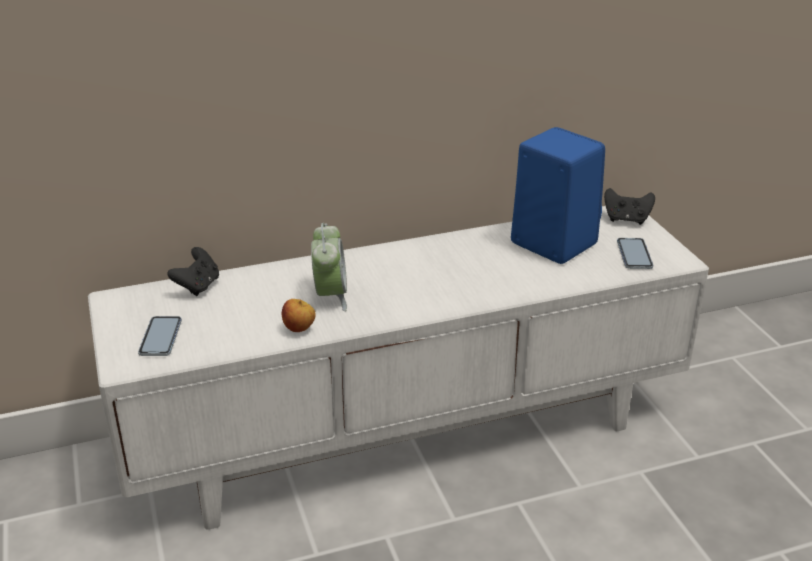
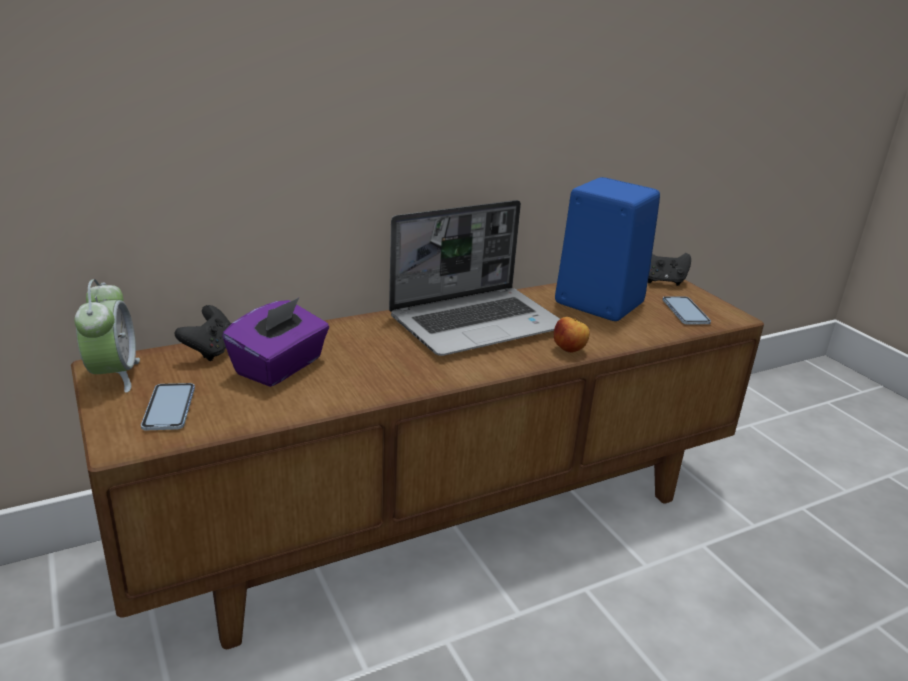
camera: 10 degrees left, 5 degrees down
white tv stand [88,206,709,530] -> brown tv stand [71,280,764,649]
apple [282,299,316,332] -> apple moved to [554,317,590,353]
alarm clock [311,223,347,311] -> alarm clock moved to [74,279,140,393]
none -> purple tissue box [222,298,329,387]
none -> laptop [389,200,560,356]

